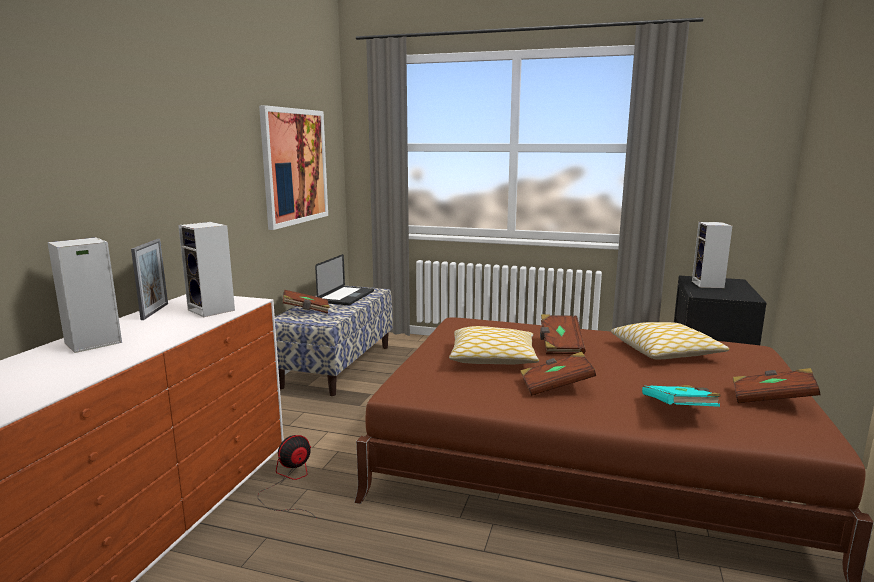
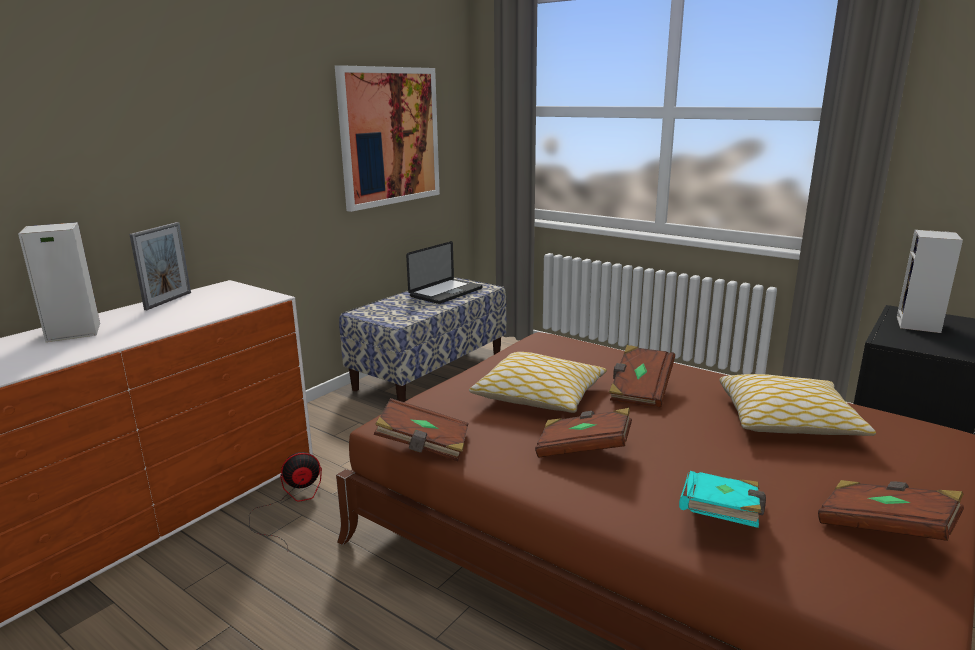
camera: 20 degrees right, 5 degrees up
speaker [178,222,235,317] -> none
brown book [283,290,330,314] -> brown book moved to [374,398,469,461]

